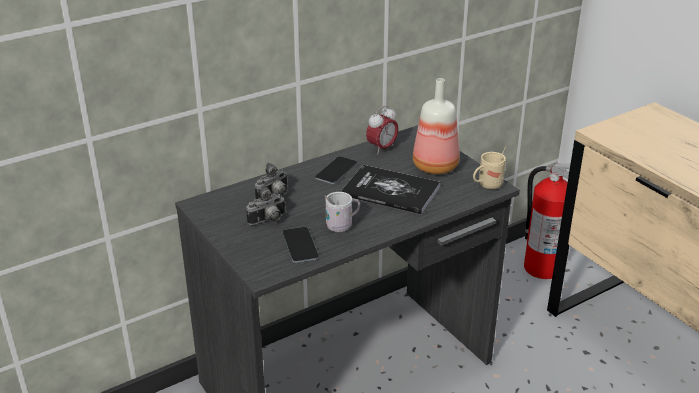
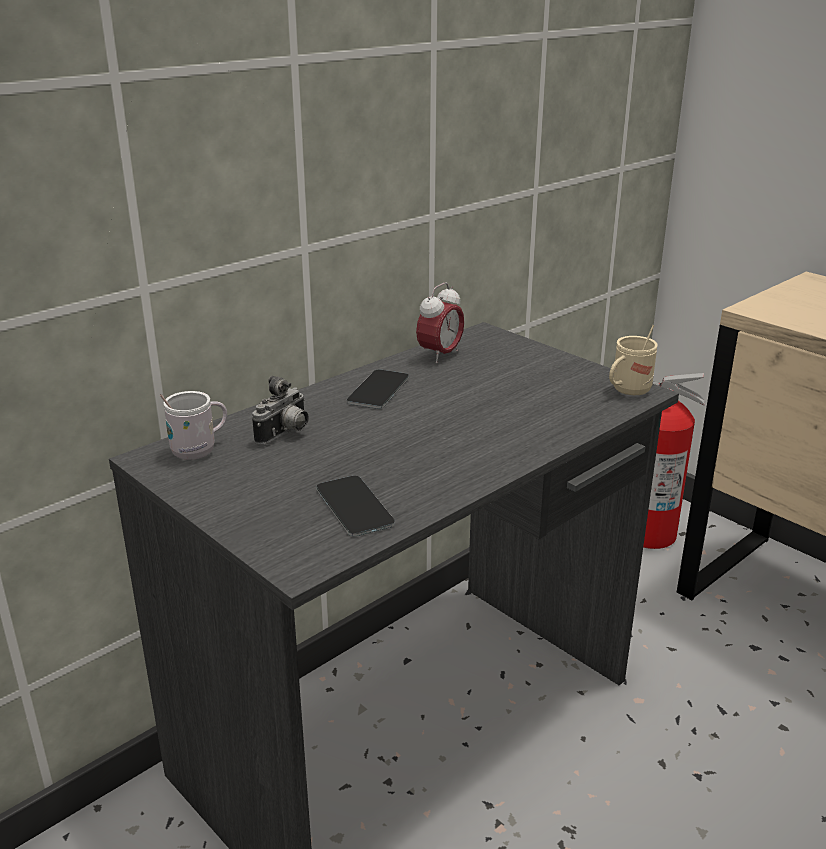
camera: 10 degrees left, 5 degrees down
camera [246,186,286,225] -> none
white mug [325,192,360,232] -> white mug moved to [160,391,227,460]
book [342,165,440,215] -> none
bottle [413,78,460,174] -> none

